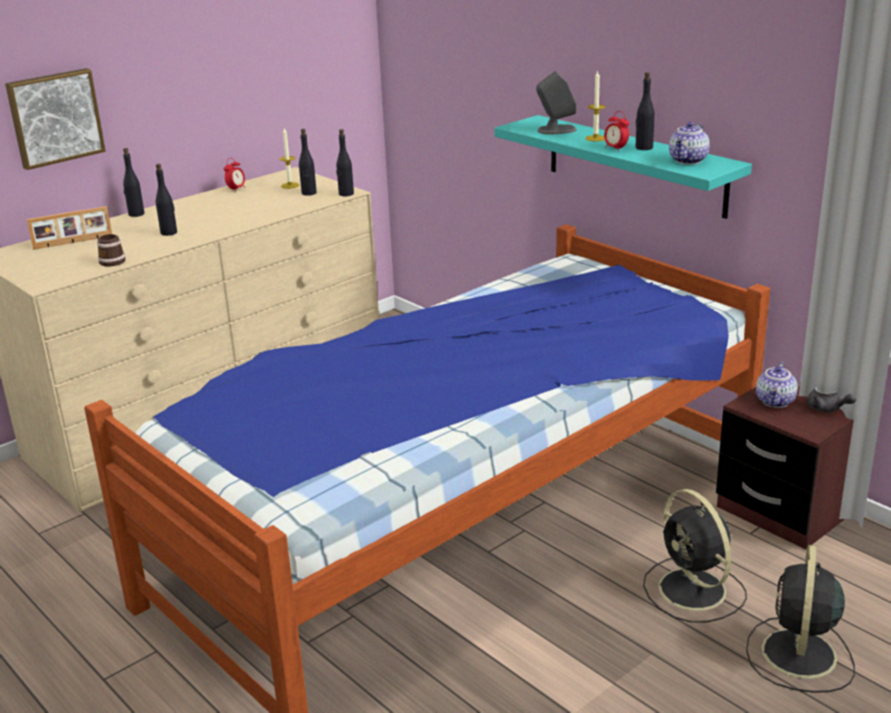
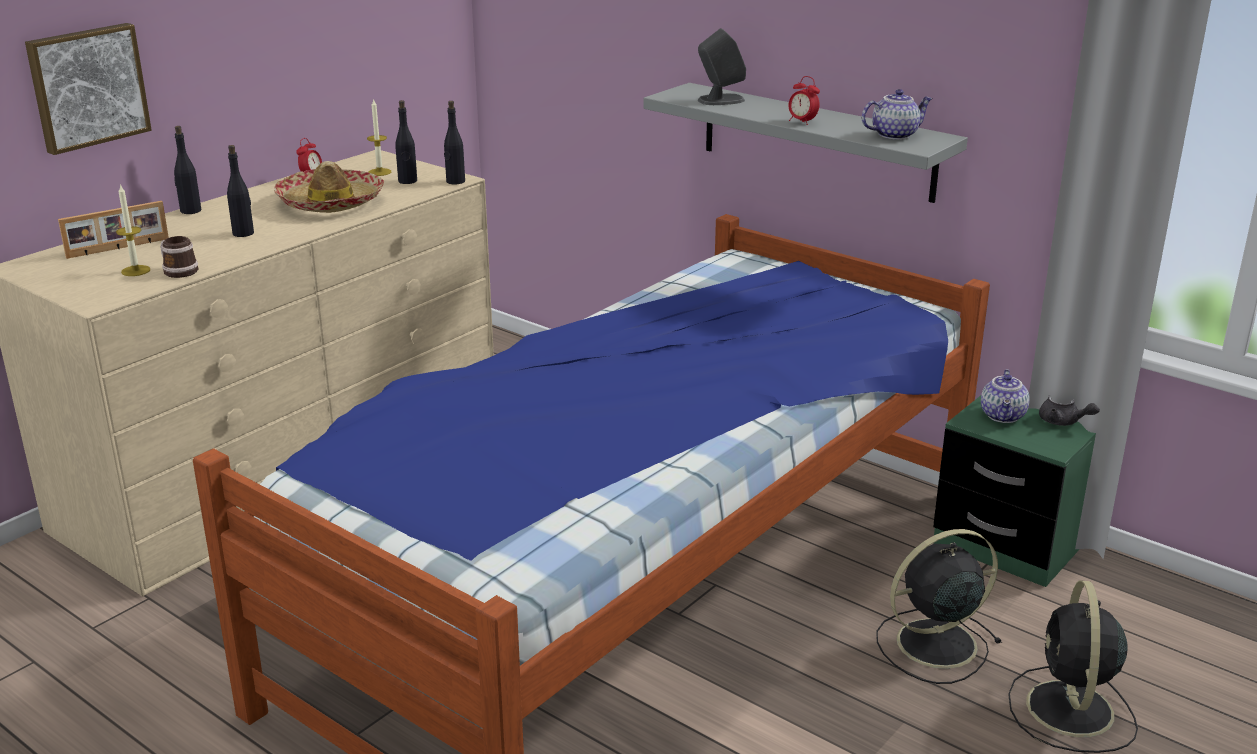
camera: 10 degrees left, 0 degrees up
turquoise shelf [494,115,752,219] -> grey shelf [644,83,968,203]
candle [585,70,606,142] -> candle moved to [116,184,150,276]
black bottle [635,72,655,150] -> none
black fan [643,489,747,623] -> black fan turned 105 degrees clockwise [876,529,1002,684]
teapot [669,122,710,165] -> teapot turned 135 degrees counterclockwise [862,89,933,140]
brown nightstand [716,386,854,550] -> green nightstand [933,395,1096,587]
none -> hat [274,161,384,213]

